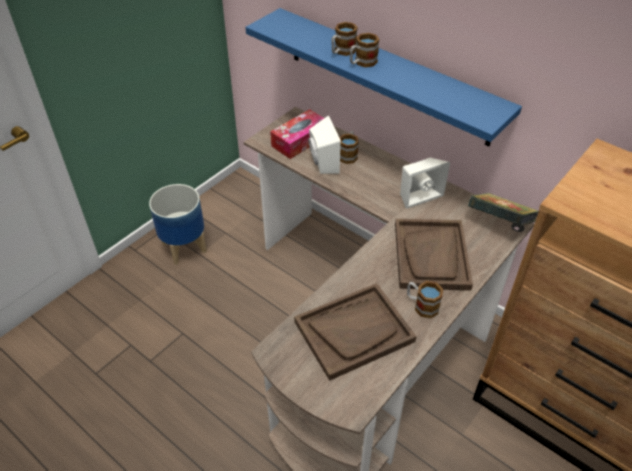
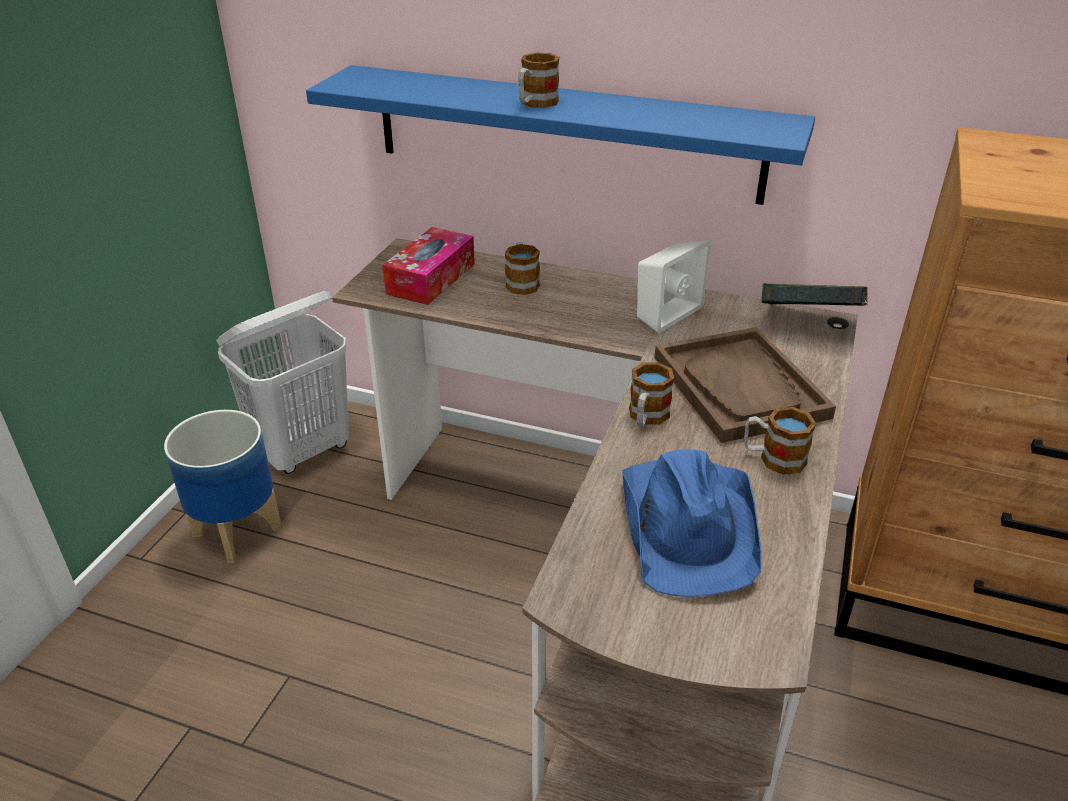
camera: 20 degrees left, 10 degrees down
brown tray [294,283,417,381] -> blue hat [622,449,762,597]
white speaker [308,115,341,174] -> none
mug [331,22,358,56] -> mug moved to [629,362,674,426]
none -> white laundry basket [216,291,349,474]

